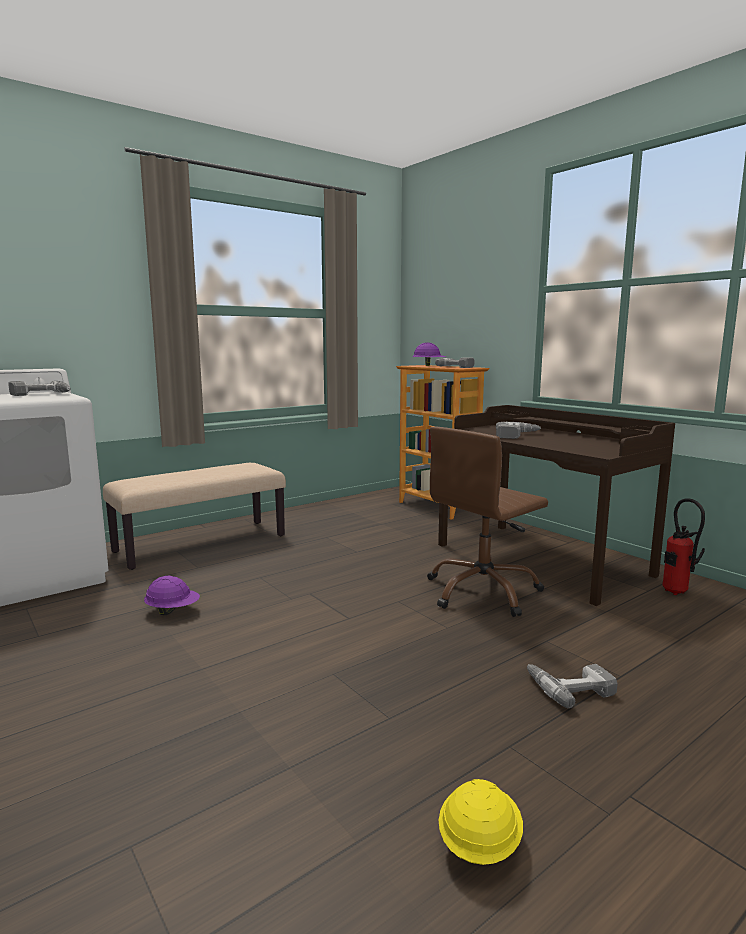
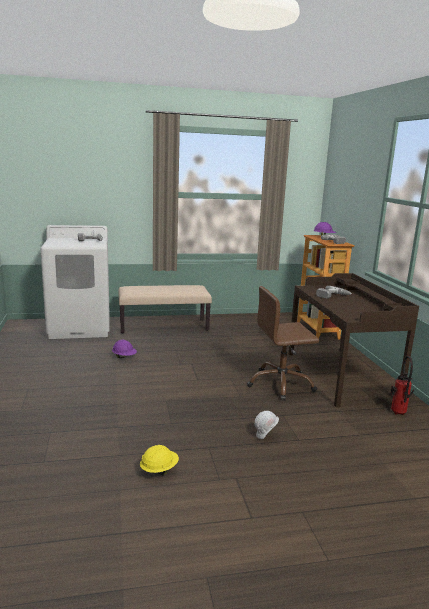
camera: 25 degrees right, 5 degrees up
power drill [527,664,618,708] -> white hard hat [254,411,279,449]

